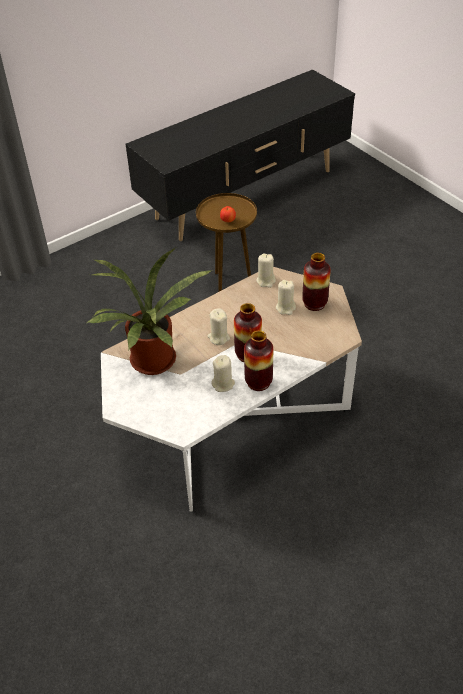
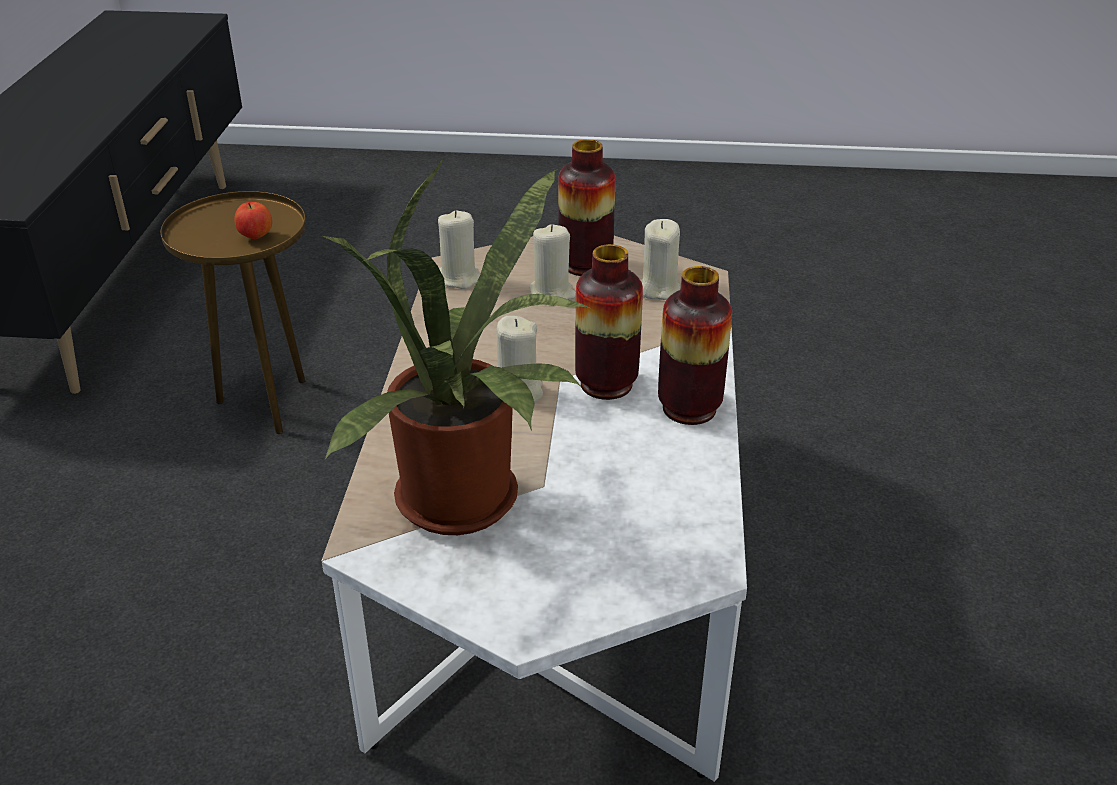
camera: 50 degrees left, 10 degrees down
beige candle [211,355,235,392] -> beige candle moved to [641,219,681,300]

